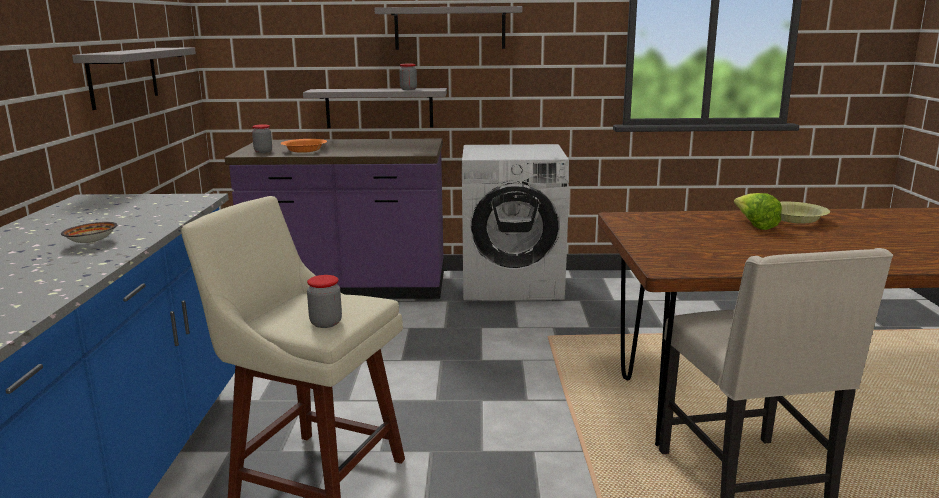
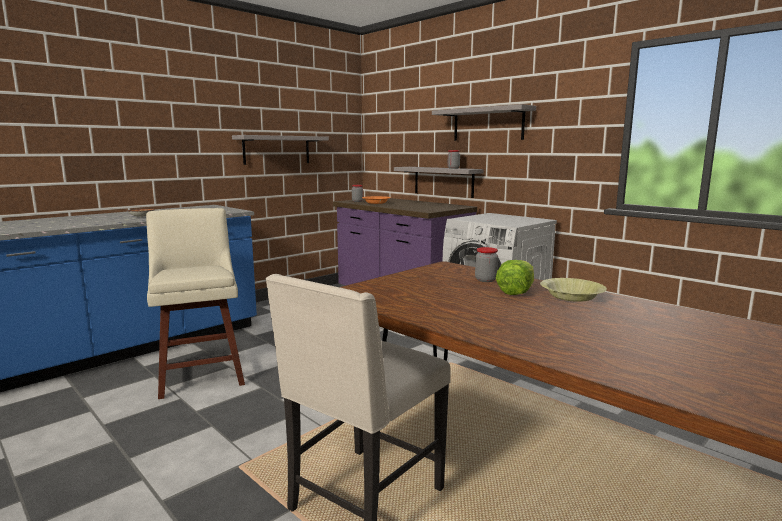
camera: 45 degrees right, 5 degrees down
jar [307,275,342,328] -> jar moved to [475,247,498,282]

